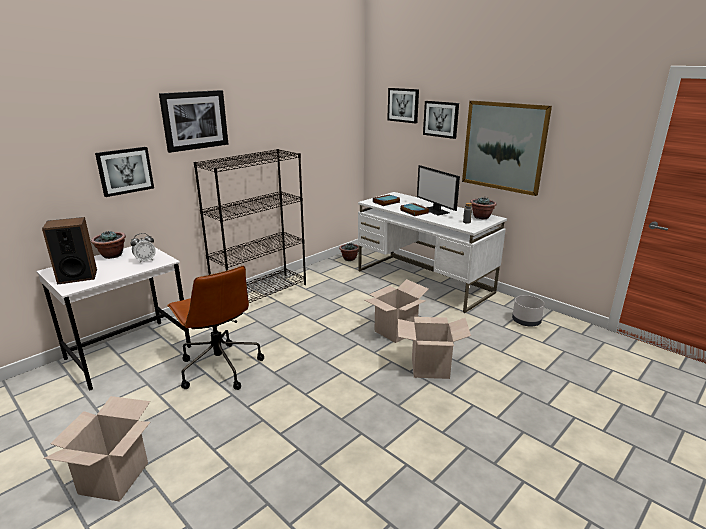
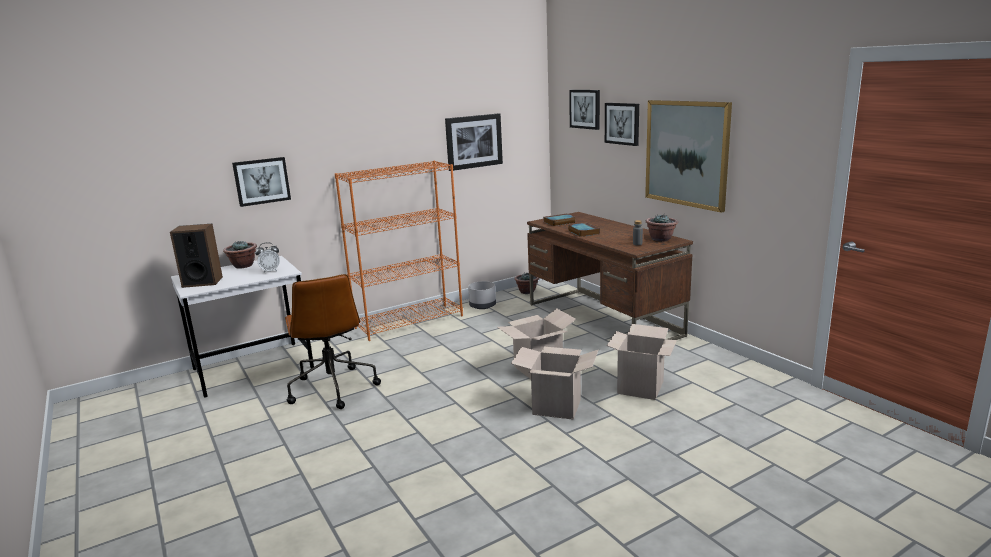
camera: 15 degrees right, 5 degrees down
cardboard box [43,396,150,502] -> cardboard box moved to [607,324,677,400]
picture [159,90,228,153] -> picture moved to [445,113,503,171]
black bookcase [194,149,306,303] -> orange bookcase [335,161,463,341]
white desk [358,192,507,313] -> brown desk [527,212,693,340]
monitor [417,165,460,215] -> none
grey planter [512,295,545,326] -> grey planter moved to [468,281,496,309]

